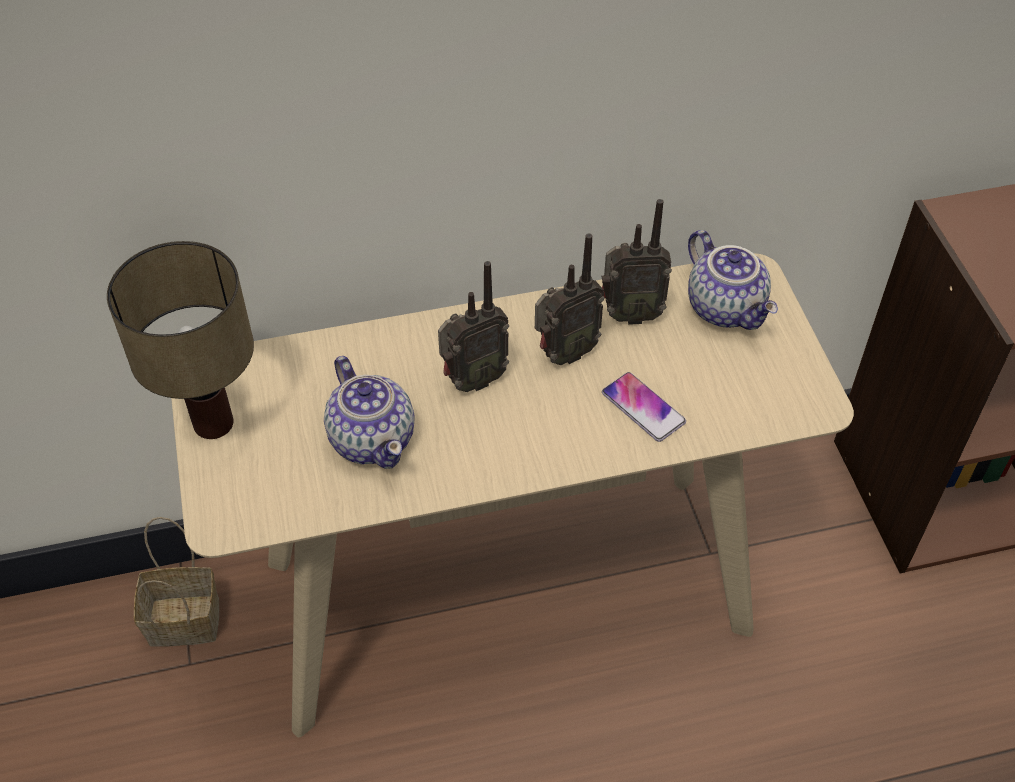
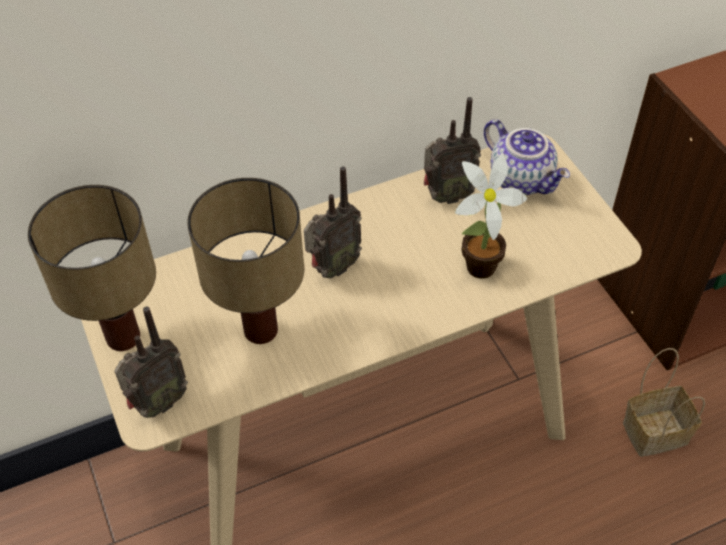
camera: 10 degrees left, 0 degrees up
basket [134,517,219,647] -> basket moved to [623,348,705,457]
teapot [324,356,415,469] -> table lamp [187,178,304,344]
radio [535,234,605,365] -> radio moved to [114,307,188,418]
phone [602,372,686,442] -> potted plant [455,153,527,279]

